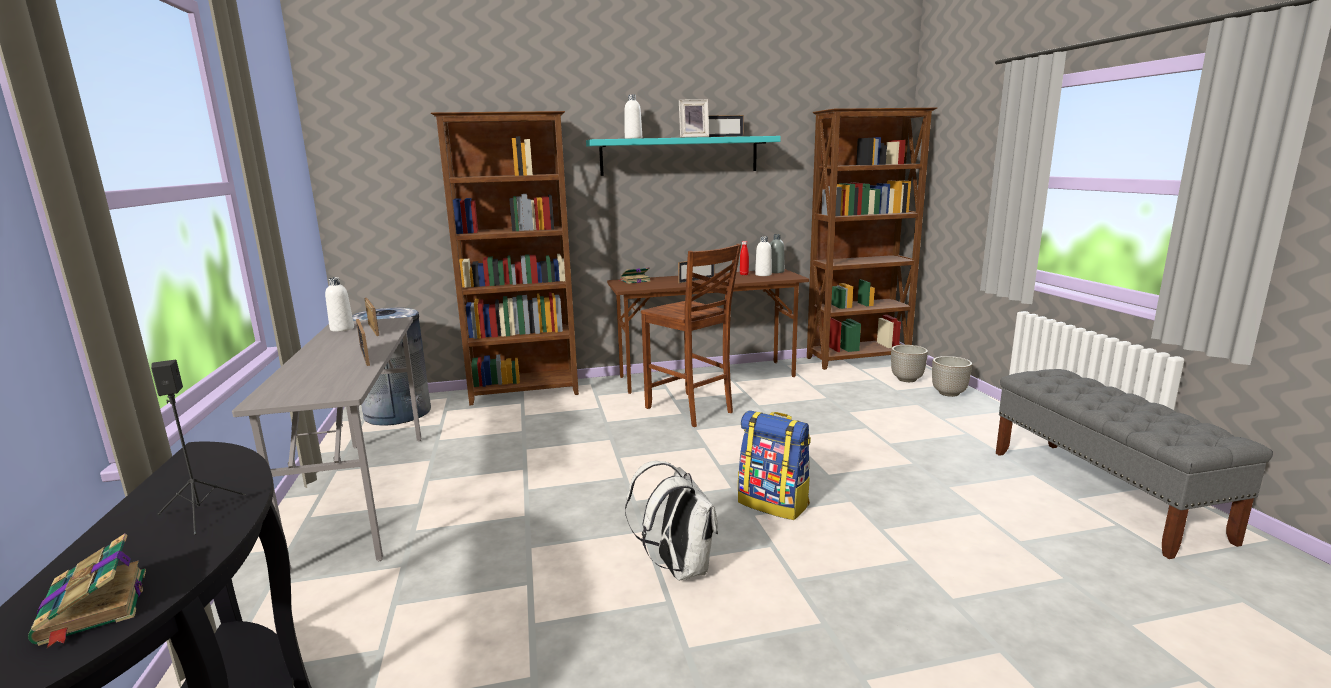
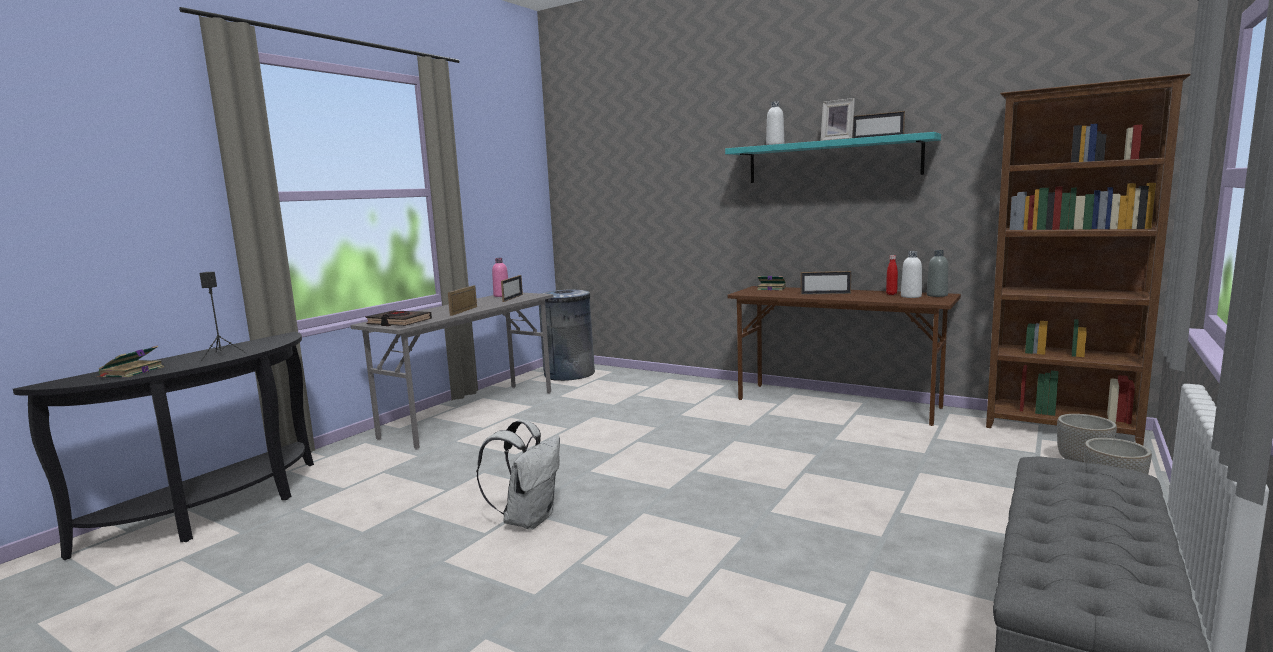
camera: 45 degrees right, 5 degrees down
white bottle [325,277,354,332] -> pink bottle [492,258,508,297]
brown bookcase [431,111,579,406] -> none
brown chair [641,244,741,427] -> none
backpack [738,410,811,520] -> none
none -> black book [366,311,432,326]

